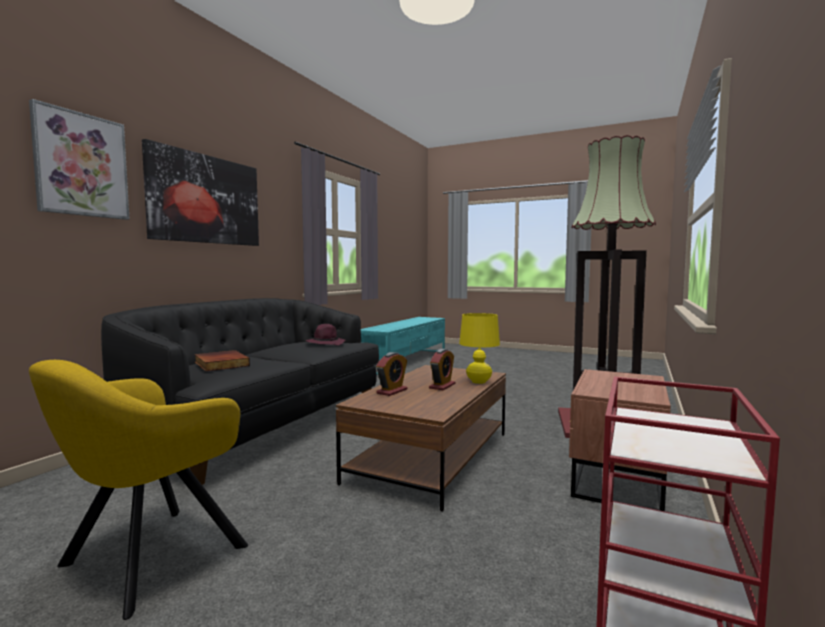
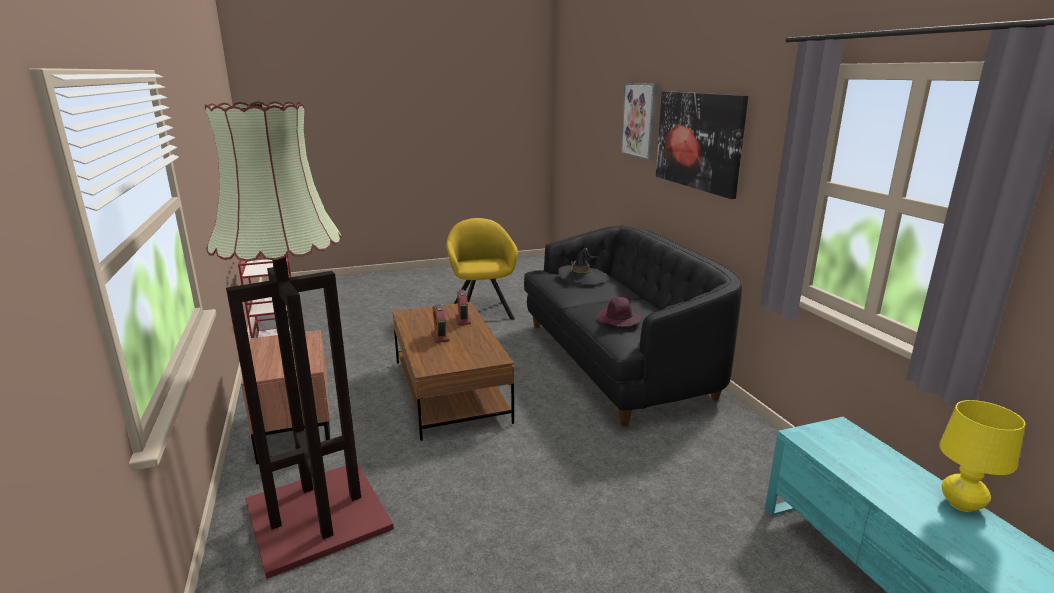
camera: 135 degrees right, 15 degrees up
book [195,350,250,371] -> black hat [558,248,608,285]
yellow table lamp [459,313,500,384] -> yellow table lamp moved to [939,400,1025,512]

